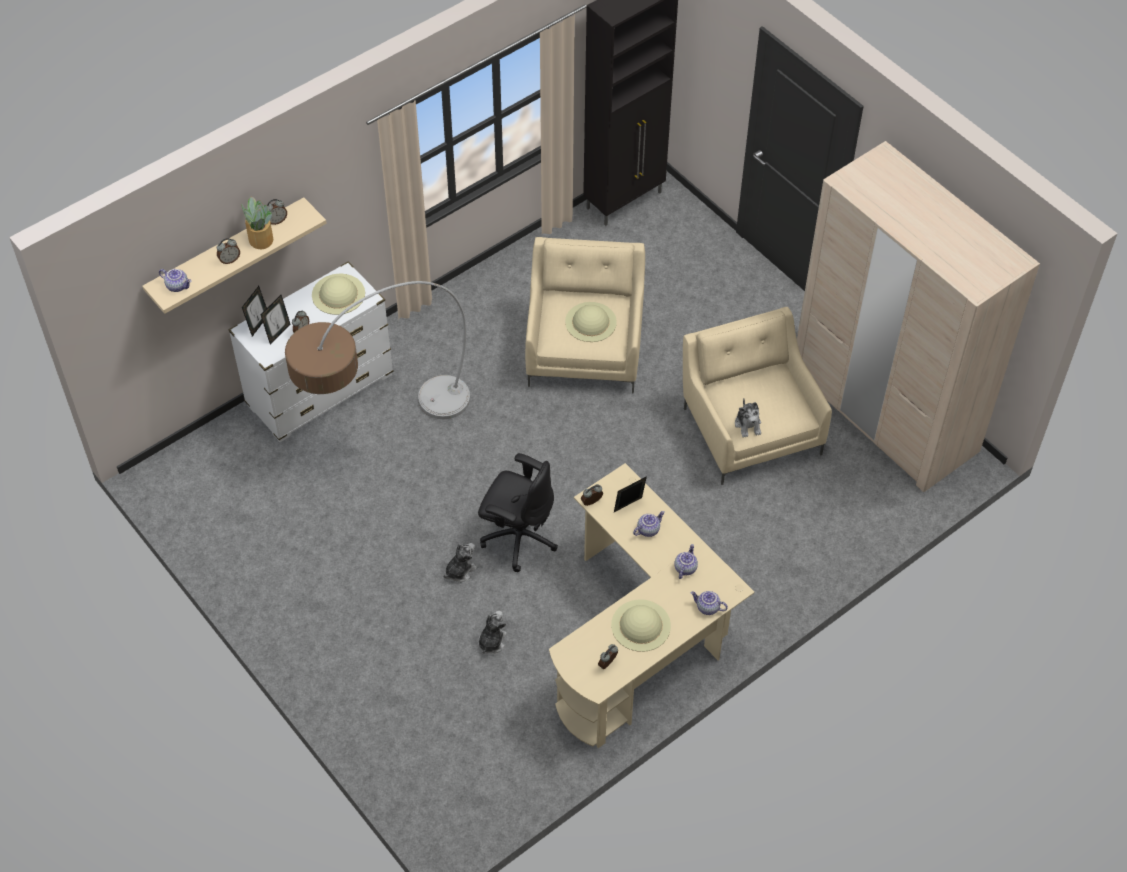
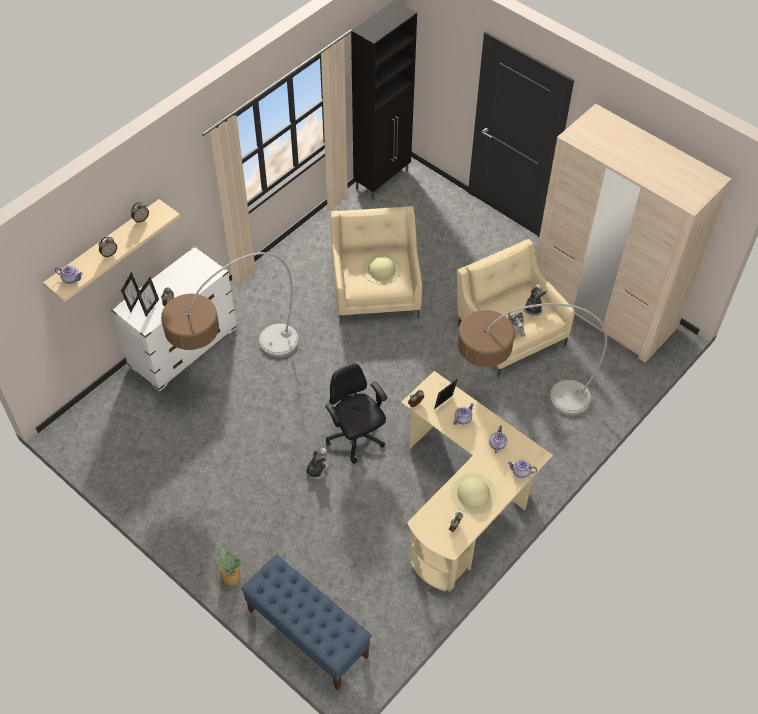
camera: 10 degrees left, 0 degrees up
potted plant [241,196,273,249] -> potted plant moved to [215,548,241,585]
beige hat [312,274,365,315] -> none
black office chair [478,453,558,572] -> black office chair turned 135 degrees counterclockwise [325,363,387,464]
plush toy [478,611,507,654] -> plush toy moved to [524,284,547,316]
none -> blue bench [241,554,372,690]
none -> floor lamp [457,303,607,415]

